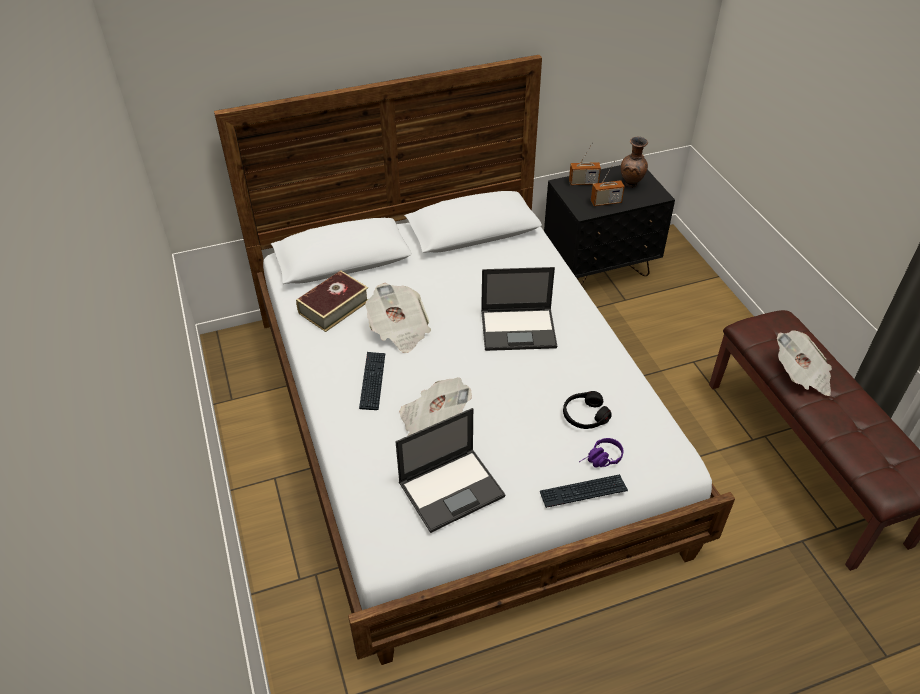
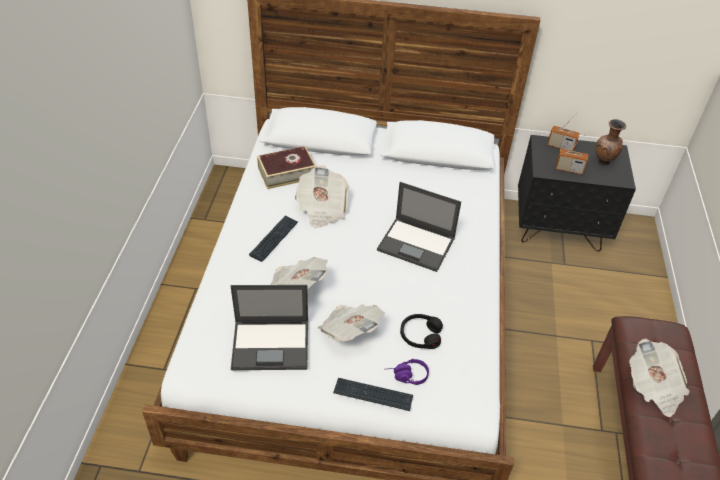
camera: 25 degrees right, 0 degrees up
none -> newspaper [318,305,385,341]

